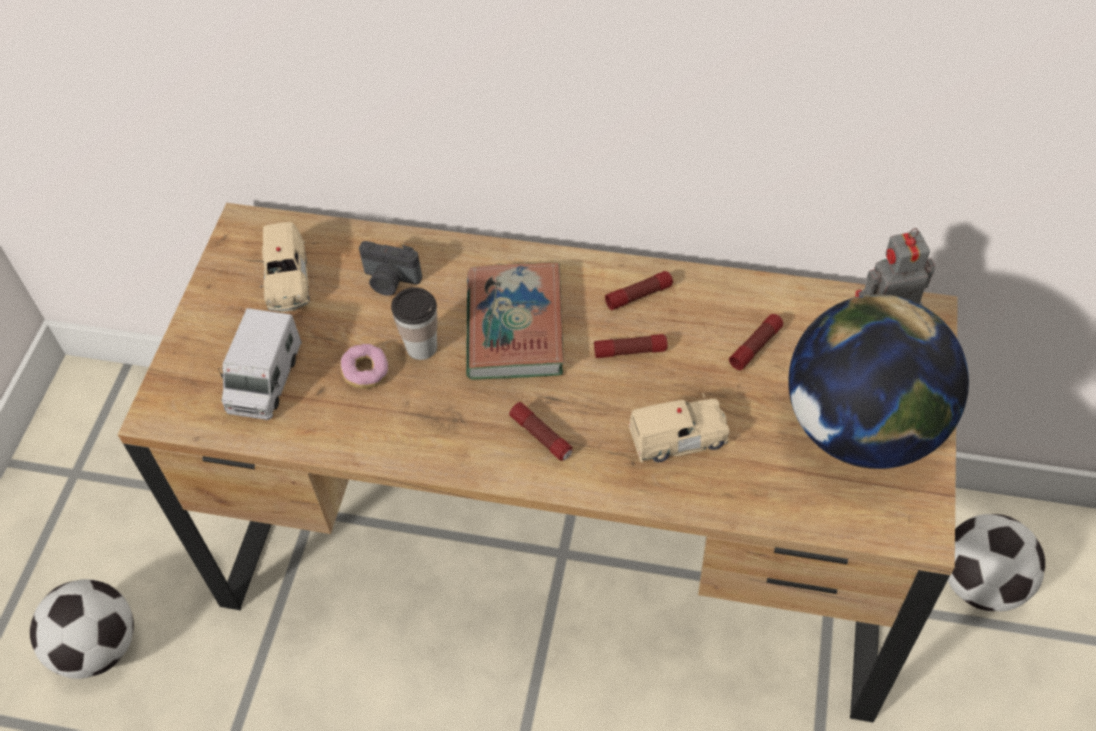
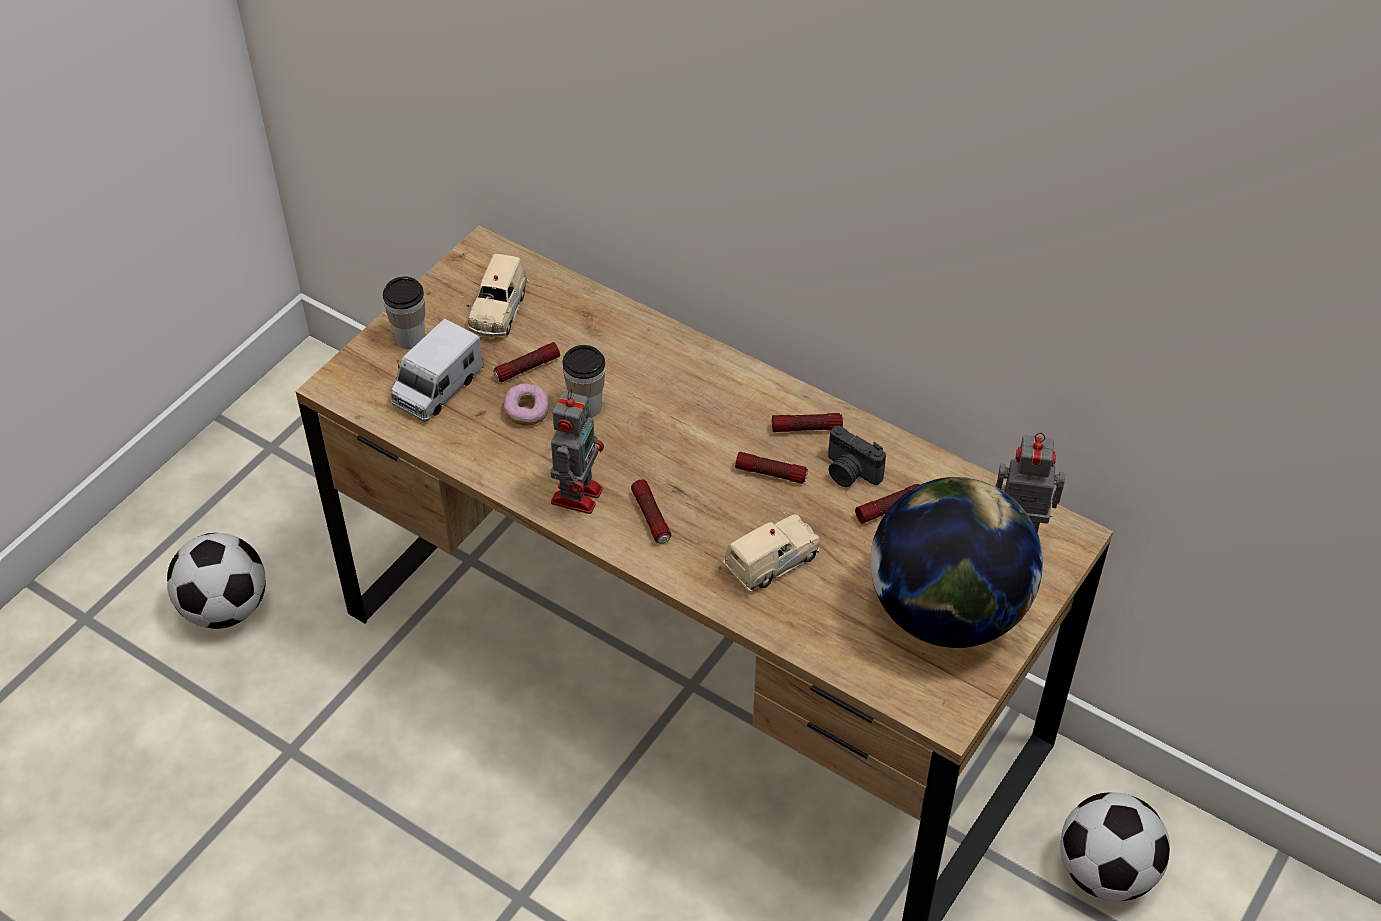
camera: 20 degrees right, 5 degrees down
camera [359,241,422,296] -> camera moved to [828,426,886,487]
book [466,263,564,380] -> none
beige toy car [628,393,729,463] -> beige toy car turned 45 degrees counterclockwise [724,512,820,593]
none -> cup [383,276,425,349]
none -> flashlight [494,342,560,382]
none -> toy robot [550,389,604,514]

